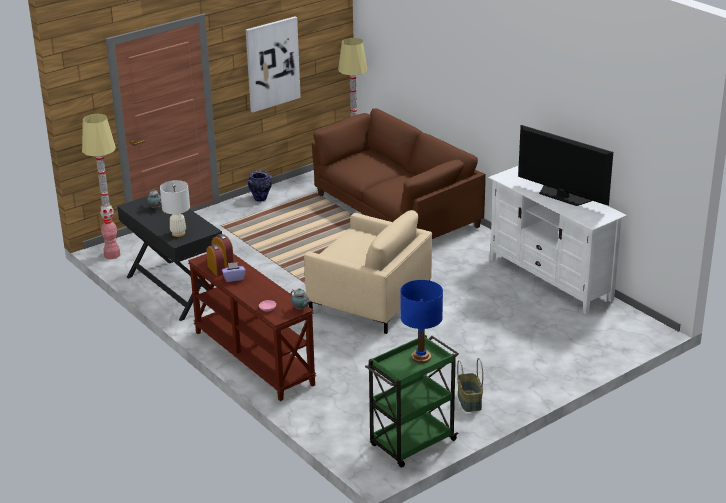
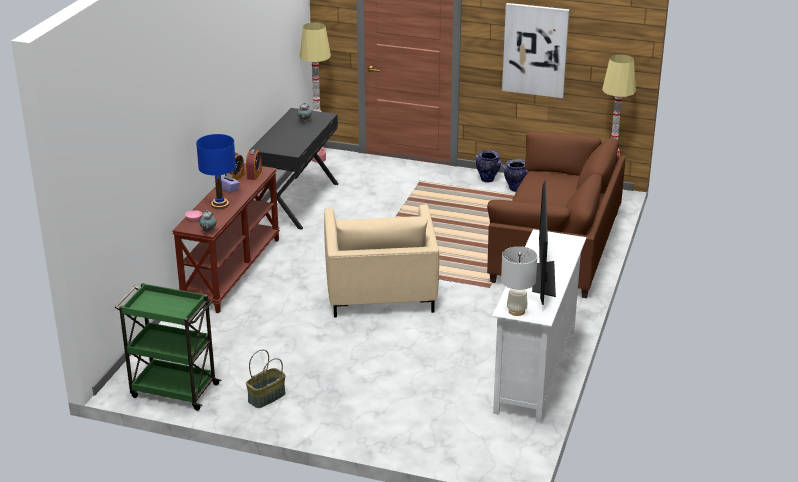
camera: 55 degrees right, 0 degrees up
white table lamp [160,180,190,237] -> white table lamp moved to [501,246,537,316]
blue table lamp [400,280,443,364] -> blue table lamp moved to [196,134,236,209]
none -> vase [503,159,528,192]

